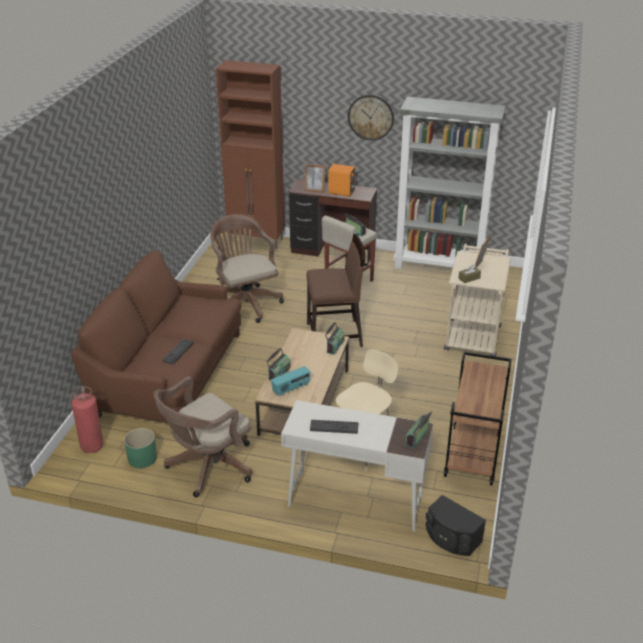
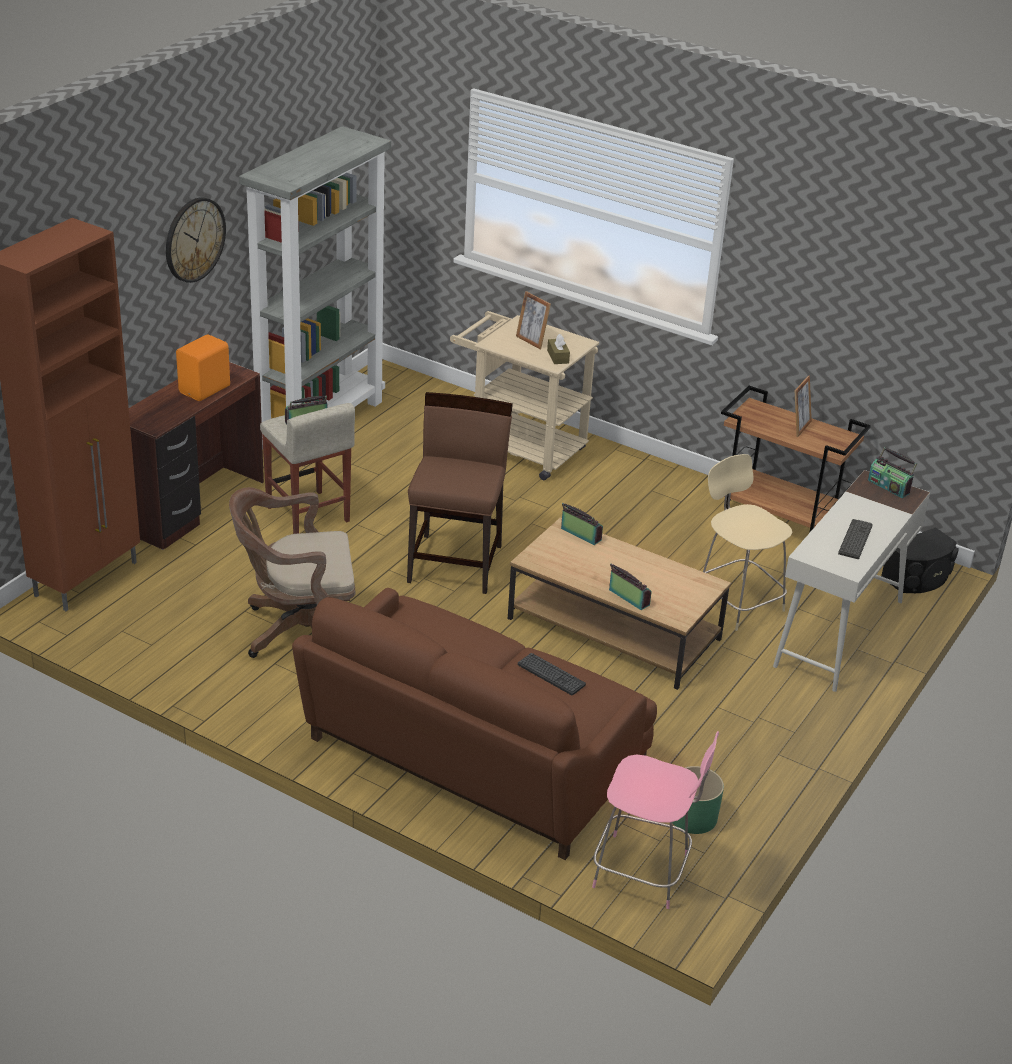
camera: 75 degrees left, 0 degrees up
fire extinguisher [71,386,104,453] -> pink chair [592,731,719,909]
brown office chair [154,376,252,497] -> none
radio [271,366,310,397] -> none
picture frame [304,164,325,193] -> picture frame moved to [795,375,812,437]

